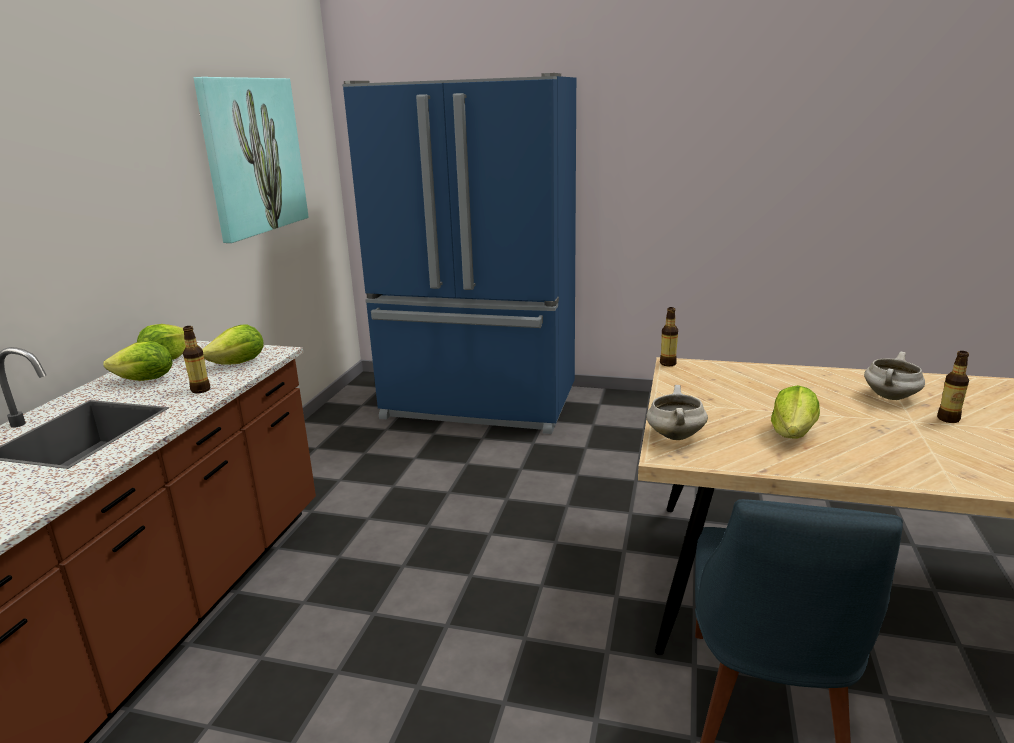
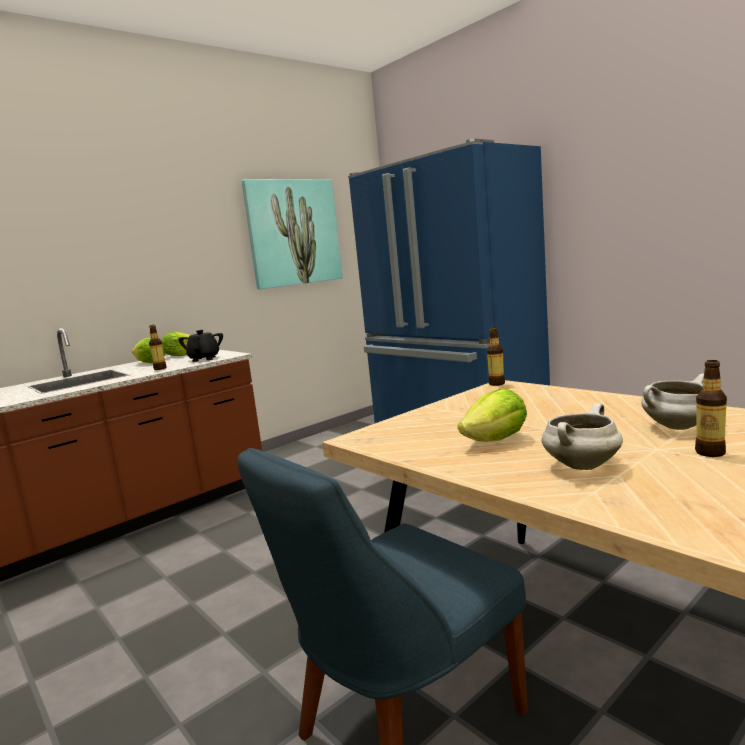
camera: 35 degrees right, 10 degrees down
lettuce [202,325,264,365] -> black teapot [178,330,223,362]
white cooking pot [646,385,708,440] -> white cooking pot moved to [542,403,623,470]

